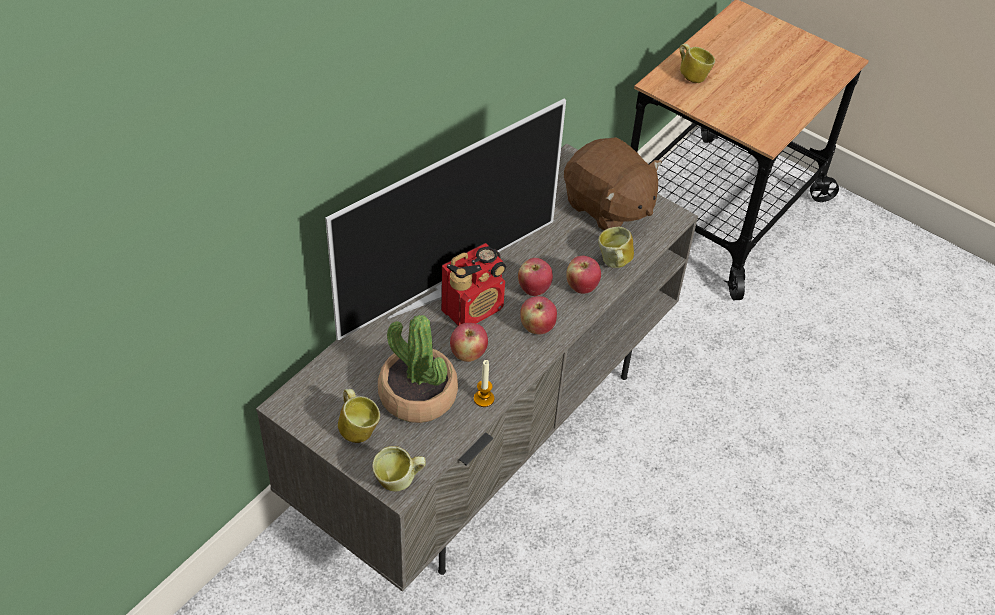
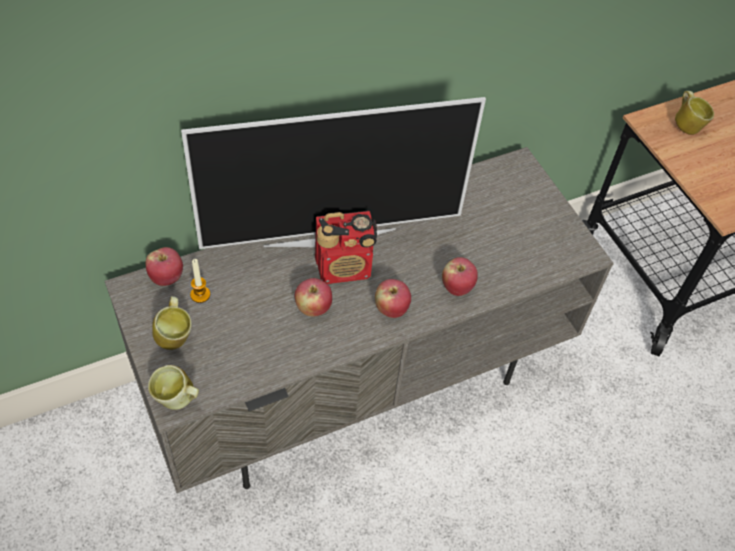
camera: 25 degrees right, 5 degrees up
potted plant [378,315,458,423] -> none
candle [474,360,494,407] -> candle moved to [190,259,210,303]
apple [518,258,553,296] -> apple moved to [145,247,183,286]
brown plush toy [564,137,662,231] -> none
mug [598,227,634,268] -> none

